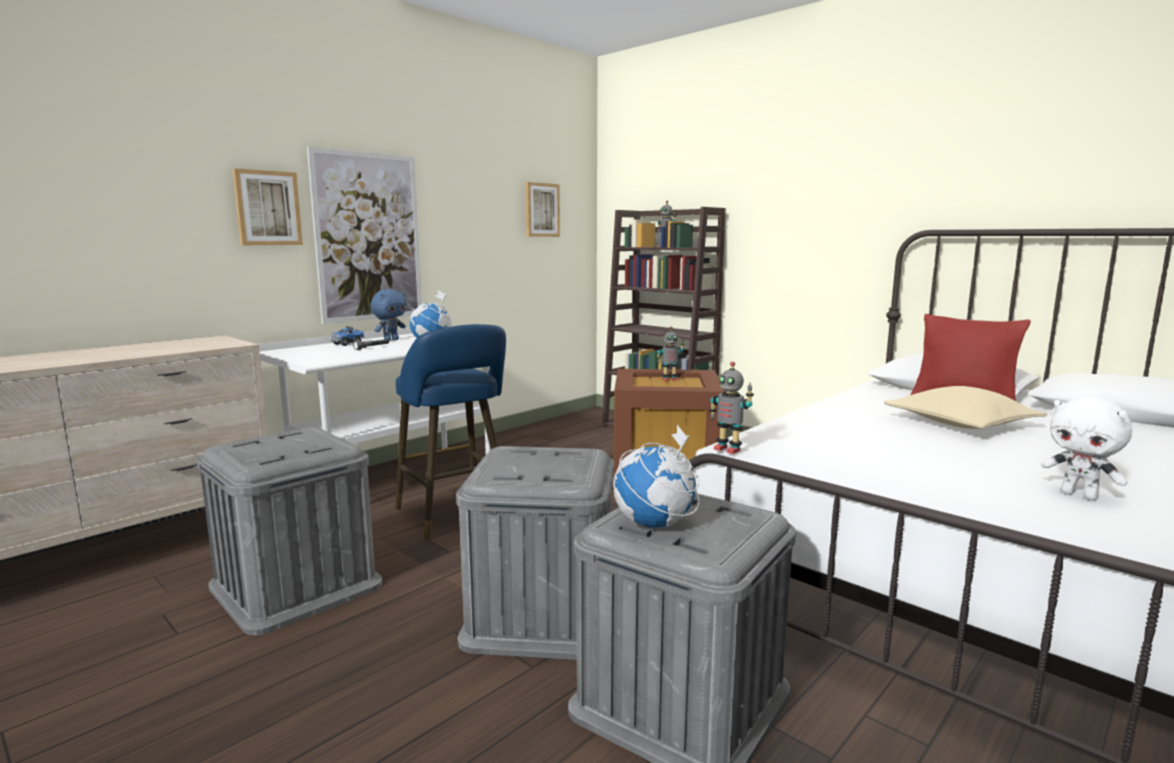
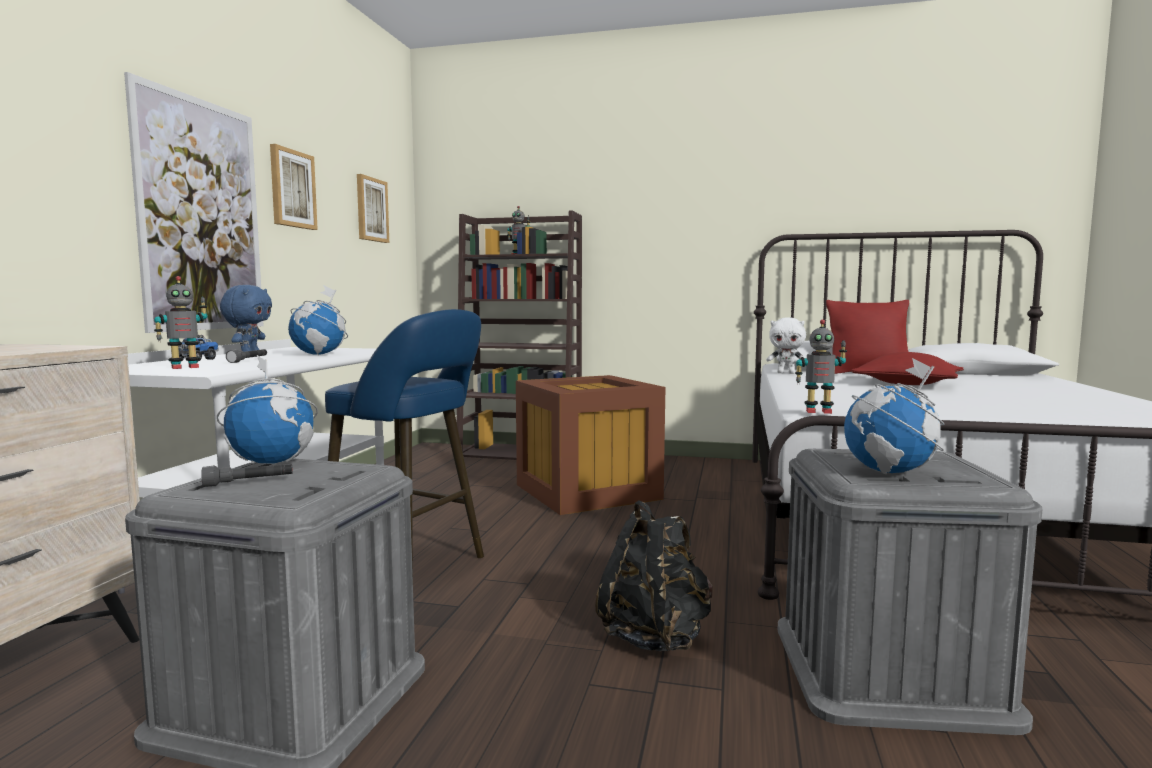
camera: 30 degrees left, 5 degrees down
picture [232,168,303,245] -> picture moved to [270,144,318,230]
grey storage box [456,446,614,660] -> black backpack [595,500,713,651]
toy robot [656,327,684,381] -> toy robot moved to [154,276,208,369]
beige pillow [884,386,1047,429] -> red pillow [851,352,964,385]
white plush toy [1041,396,1132,500] -> white plush toy moved to [766,317,806,374]
none -> grey flashlight [201,464,293,487]
none -> globe [217,355,318,464]

